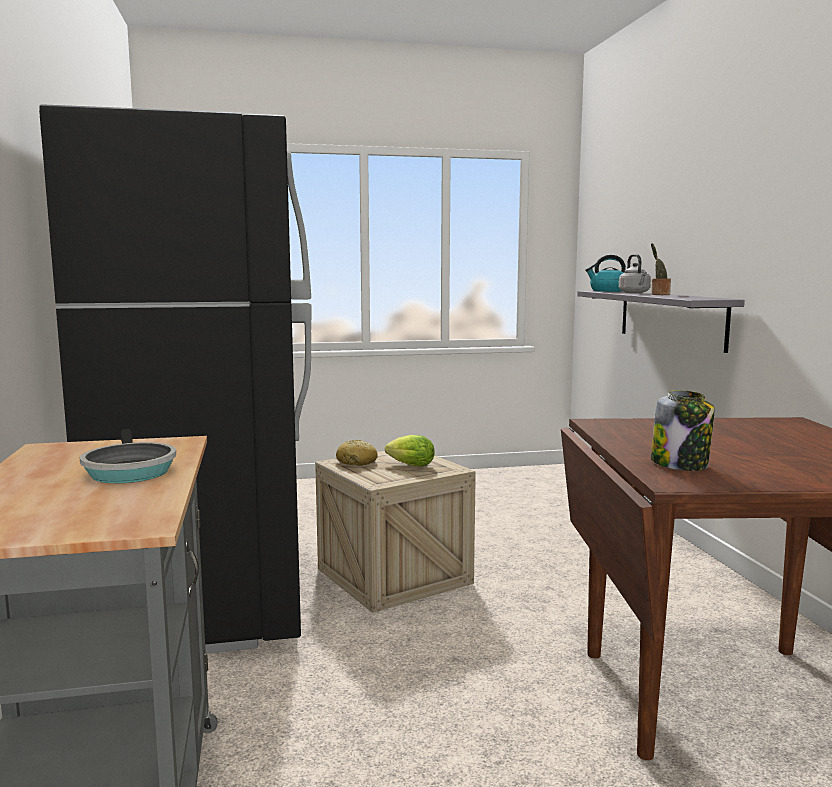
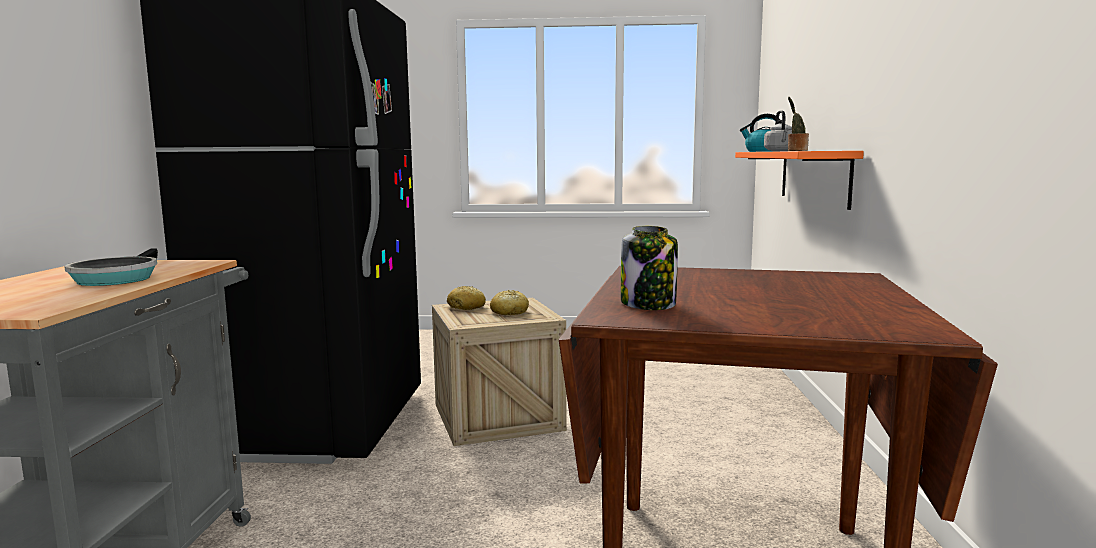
camera: 15 degrees right, 0 degrees up
lettuce [385,435,435,467] -> bread [490,290,529,315]
grey shelf [577,291,745,353] -> orange shelf [735,151,864,210]

